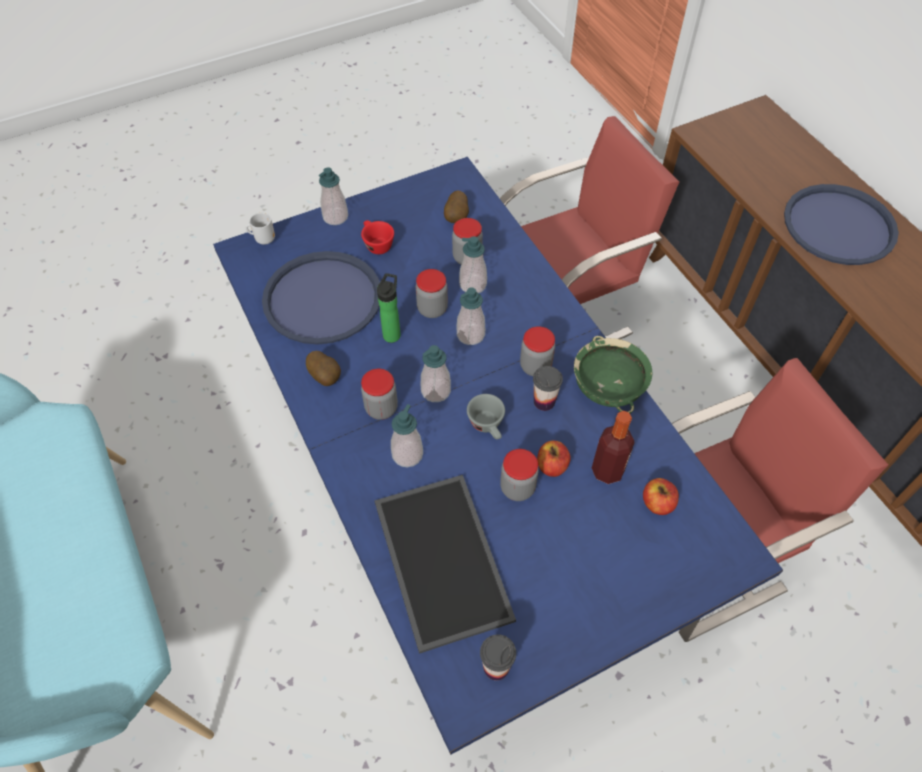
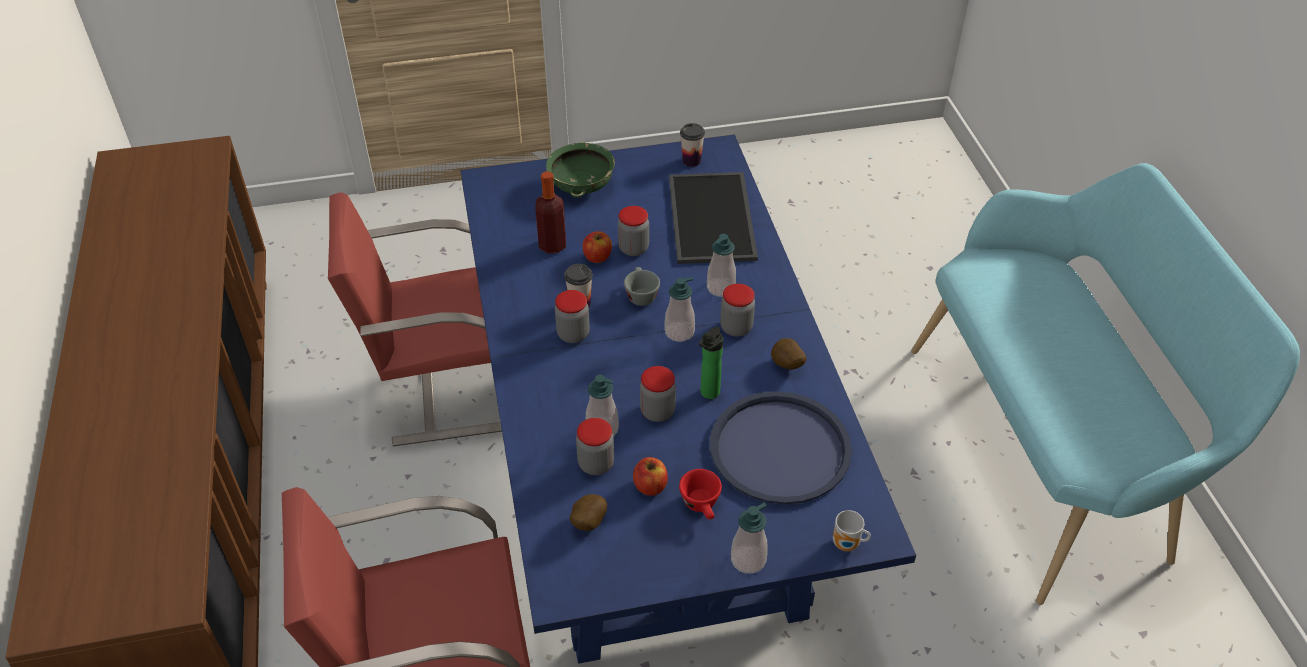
camera: 165 degrees left, 10 degrees down
soap dispenser [457,287,485,345] -> none
green bowl [574,336,652,414] -> green bowl moved to [546,142,615,197]
apple [643,478,679,515] -> apple moved to [633,457,668,496]
blue tray [784,184,899,265] -> none

